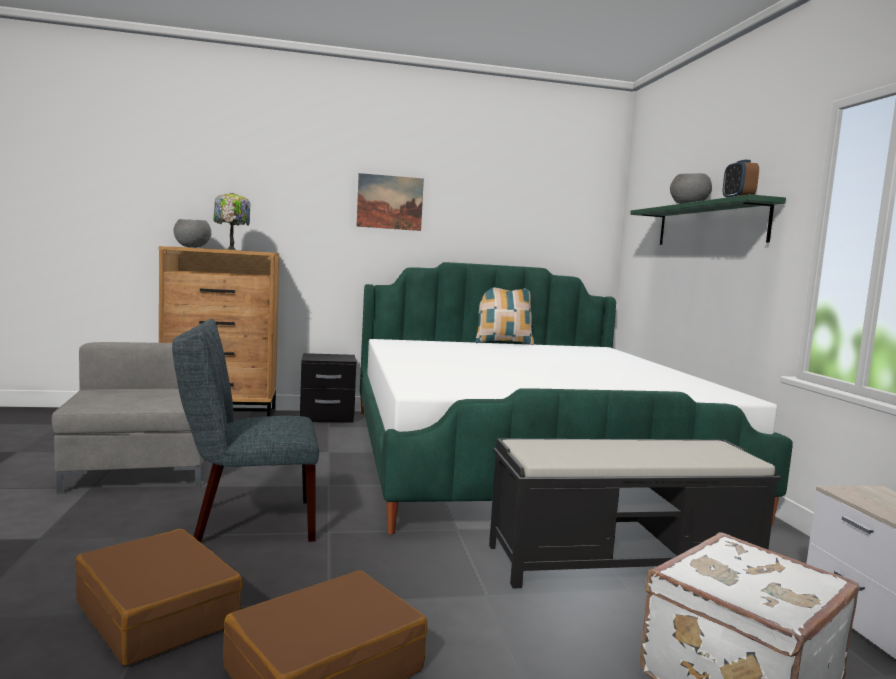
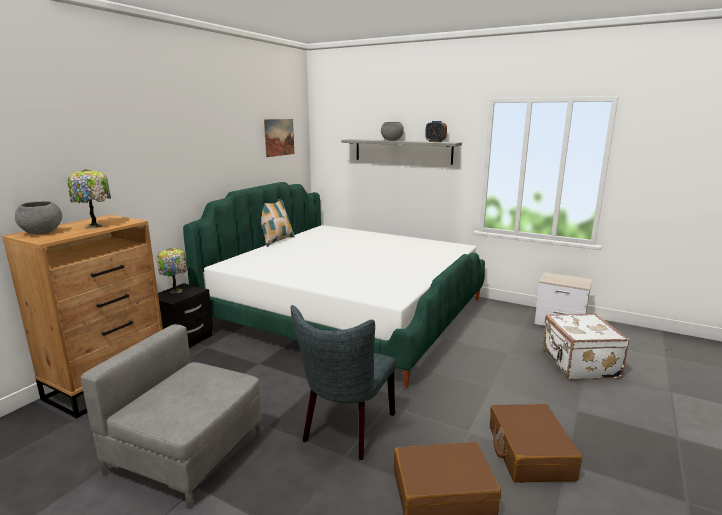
camera: 50 degrees left, 10 degrees up
picture [356,173,424,231] -> picture moved to [264,119,294,157]
black bench [489,438,782,589] -> none
green shelf [630,194,786,245] -> grey shelf [341,139,462,165]
none -> table lamp [156,248,188,293]

